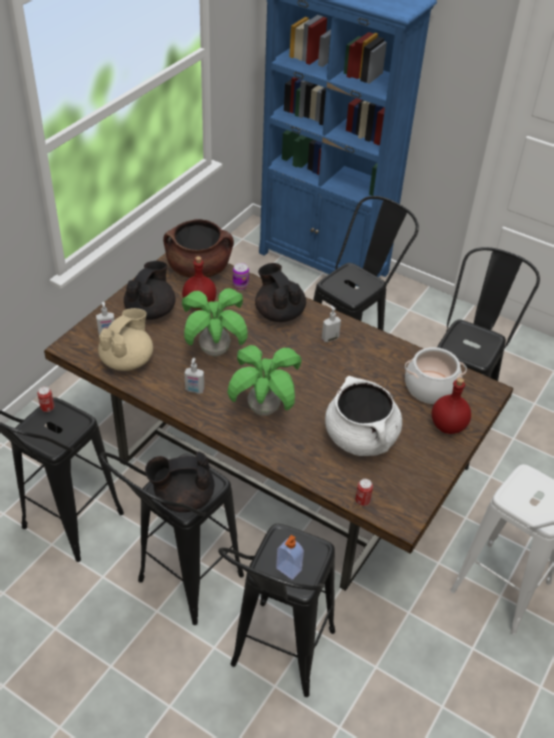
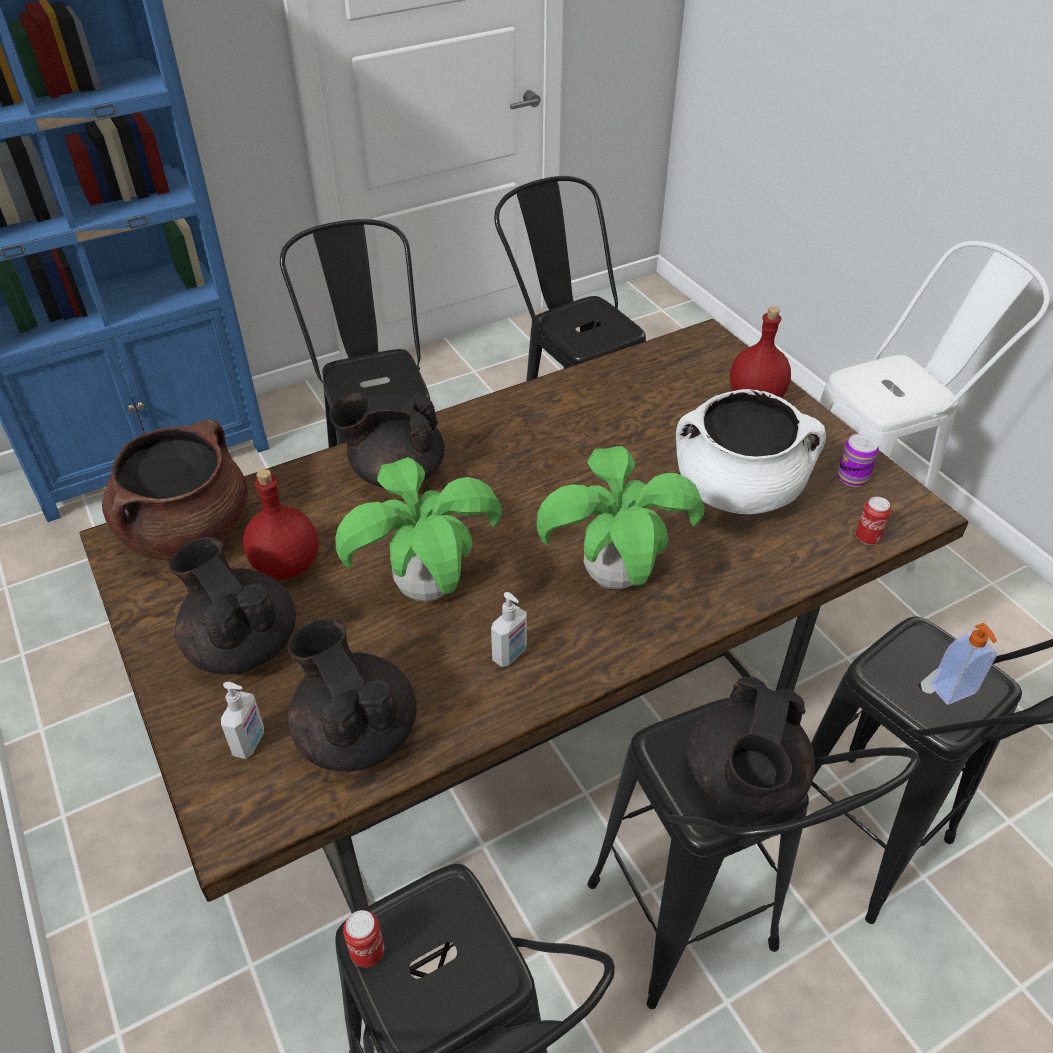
camera: 60 degrees left, 0 degrees up
beige teapot [98,308,153,371] -> black teapot [288,618,417,772]
can [233,263,249,290] -> can moved to [838,434,879,486]
soap dispenser [322,305,341,342] -> none
cooking pot [405,347,467,404] -> none

